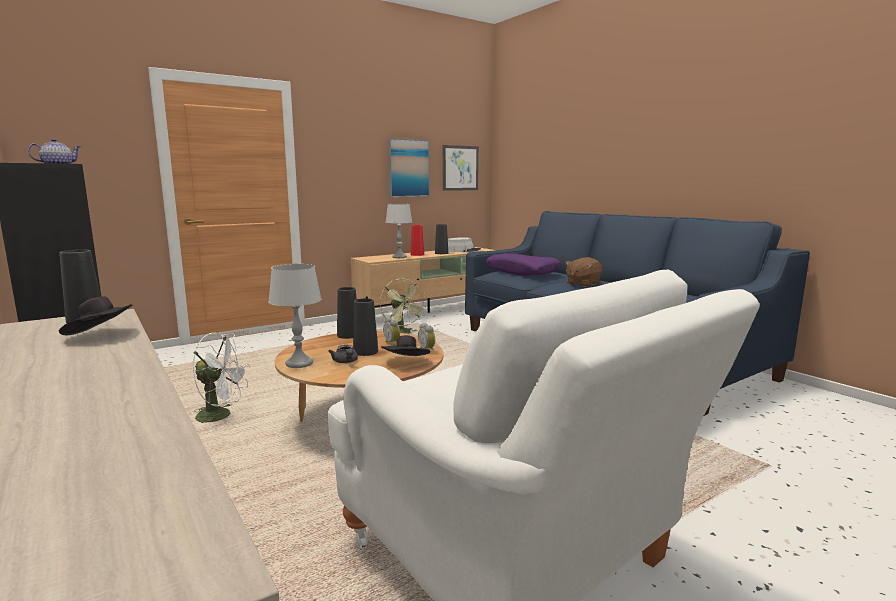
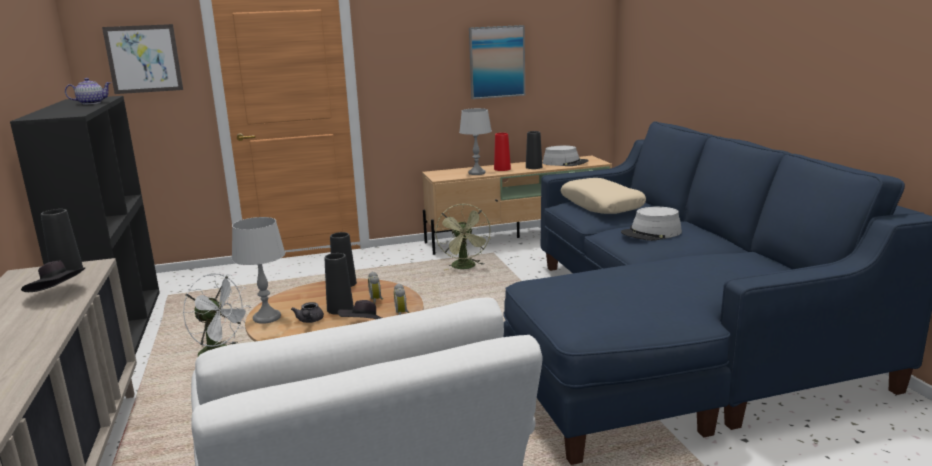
camera: 20 degrees right, 5 degrees up
picture [443,145,479,191] -> picture moved to [102,24,183,94]
purple pillow [486,253,561,276] -> beige pillow [561,178,646,214]
brown plush toy [565,257,602,287] -> grey hat [621,207,682,241]

